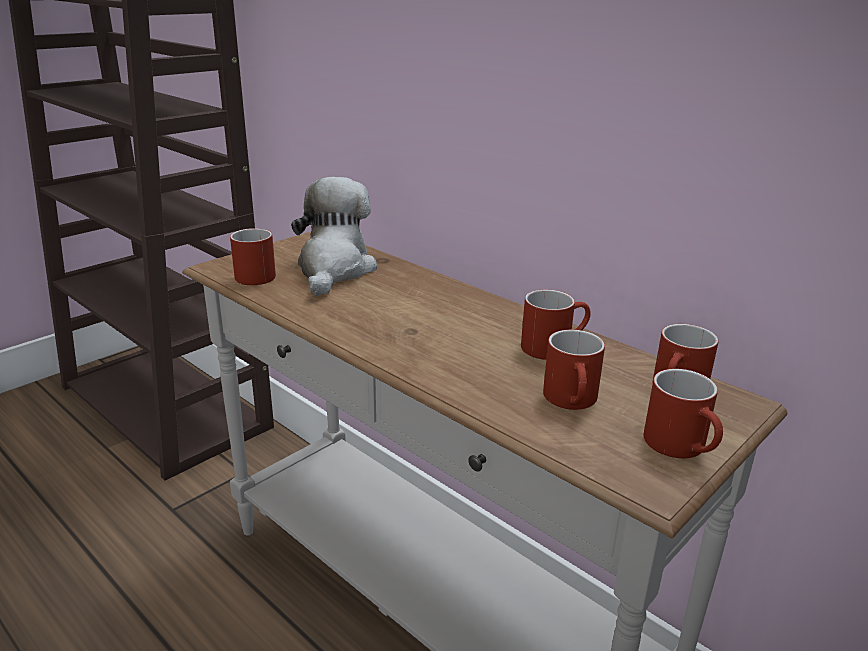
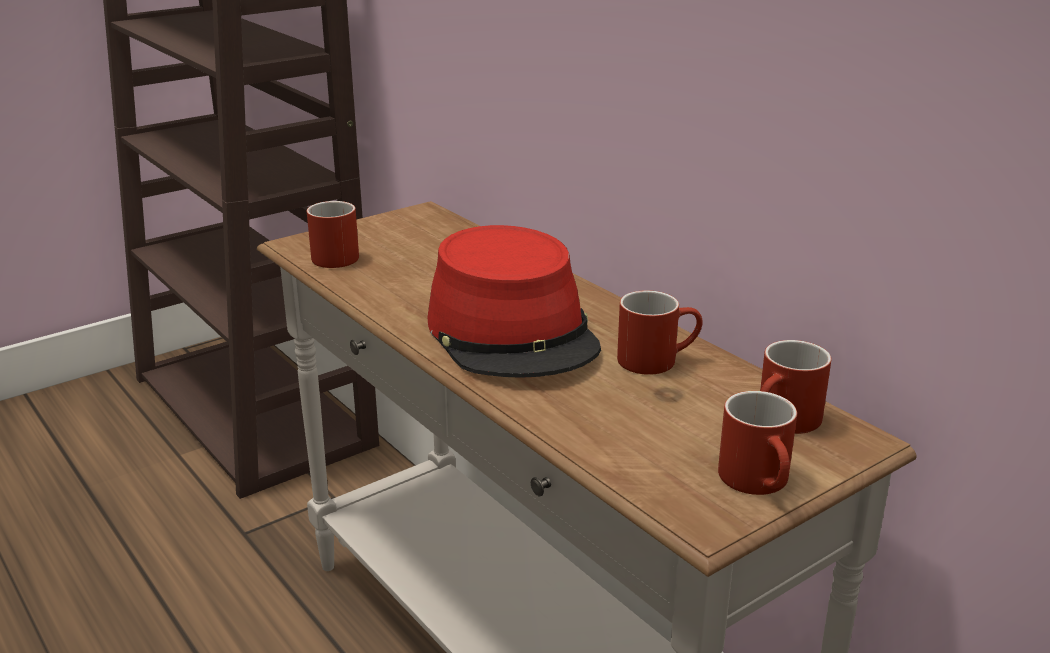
camera: 10 degrees right, 0 degrees up
plush toy [291,177,377,296] -> none
red mug [543,330,605,410] -> none
none -> red hat [428,225,601,378]

